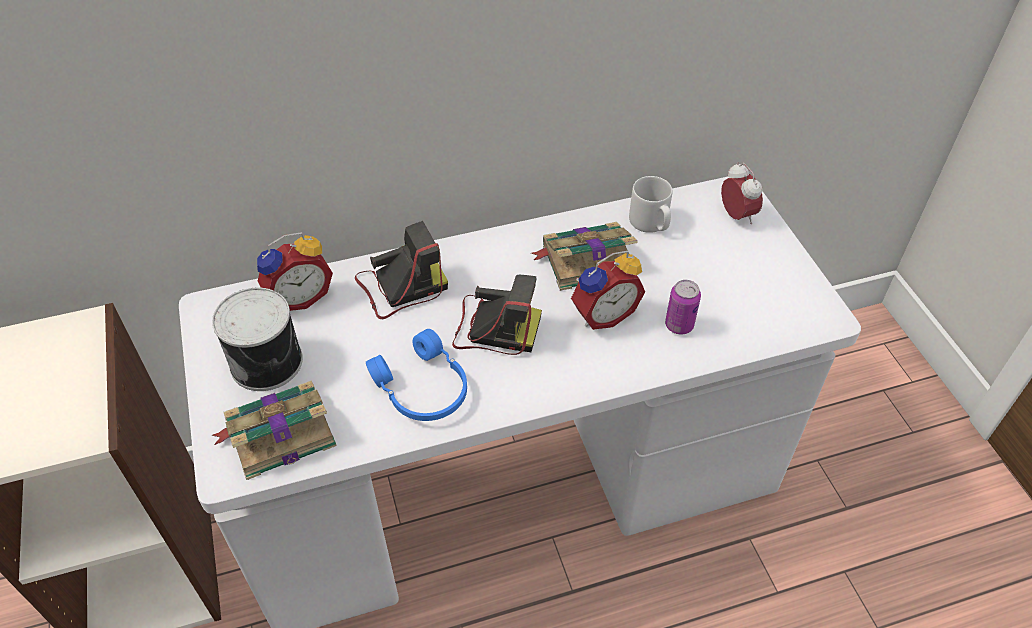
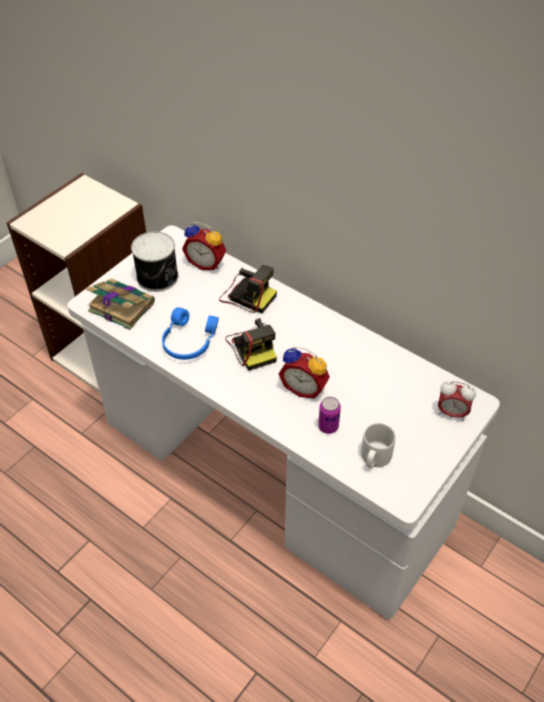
camera: 55 degrees right, 0 degrees up
book [531,222,638,291] -> none
grey mug [629,176,672,233] -> grey mug moved to [361,423,396,468]
alarm clock [721,162,763,224] -> alarm clock turned 75 degrees clockwise [438,381,476,421]

